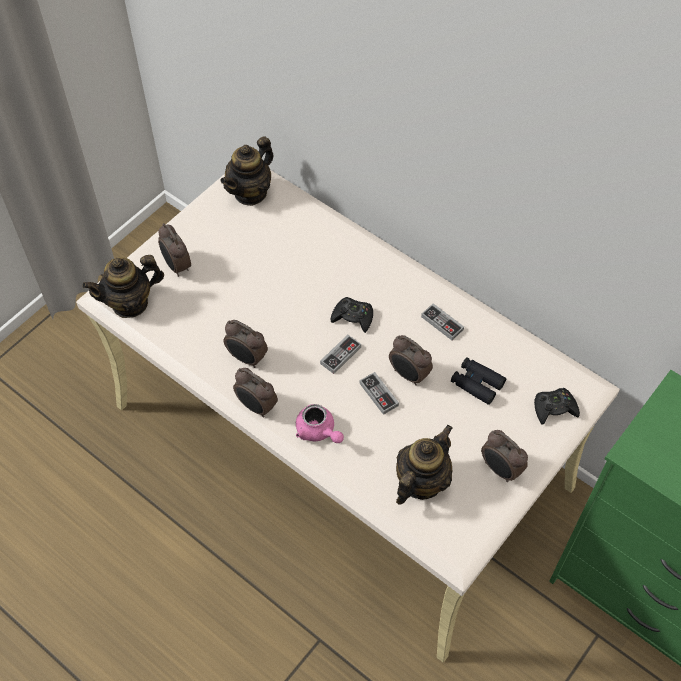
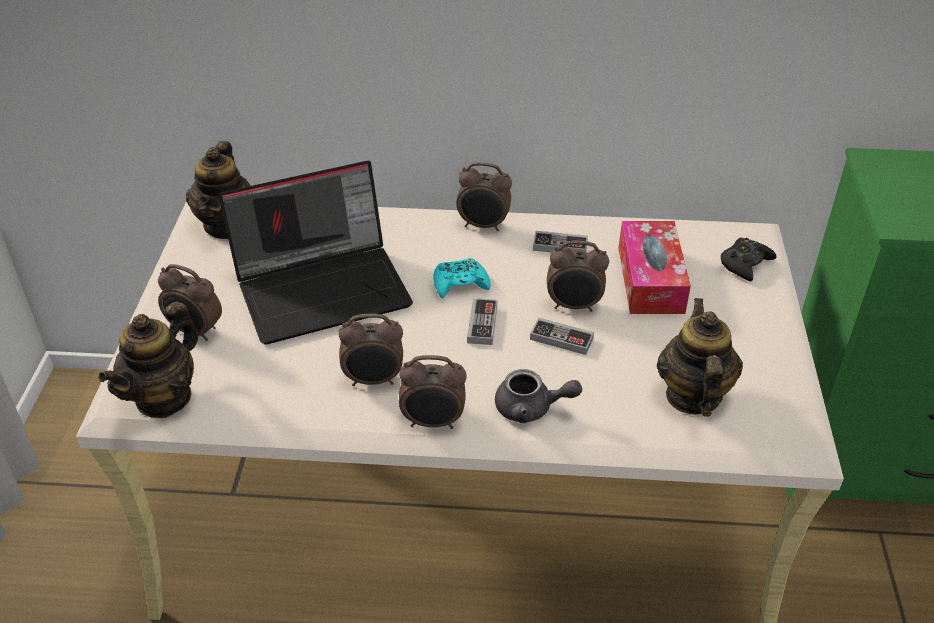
camera: 35 degrees left, 15 degrees down
pink teapot [296,404,344,443] -> grey teapot [495,369,582,423]
black game controller [331,297,373,333] -> turquoise game controller [434,258,491,298]
black binoculars [451,357,506,405] -> tissue box [619,221,691,314]
alarm clock [481,430,528,482] -> alarm clock moved to [457,162,512,231]
none -> laptop [219,161,413,345]

